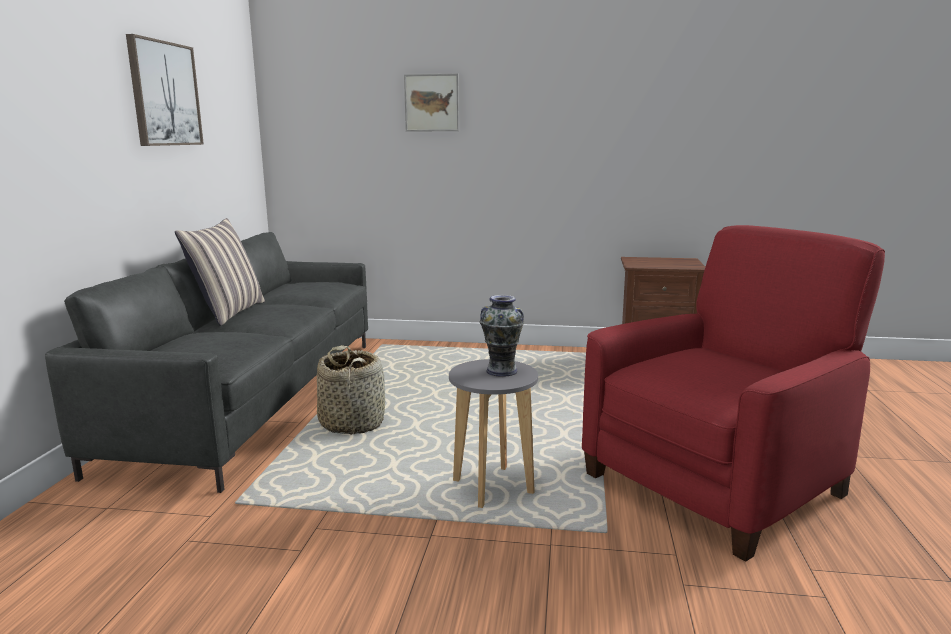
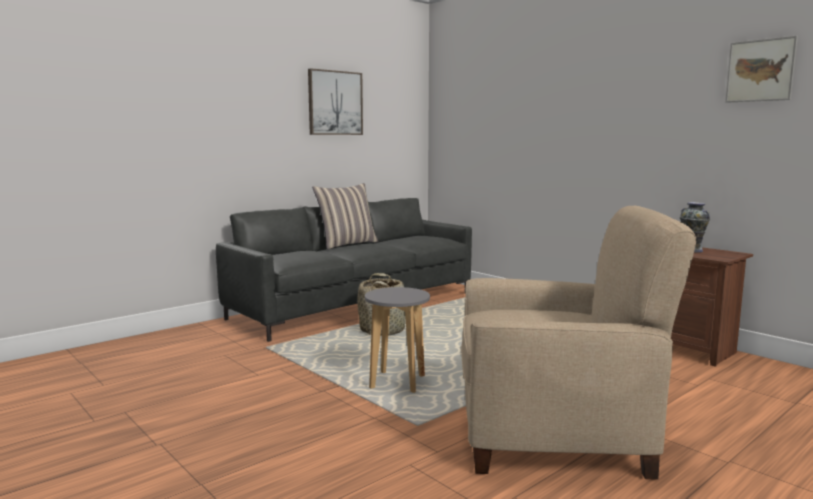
camera: 40 degrees right, 5 degrees down
picture [404,74,459,132] -> picture moved to [725,36,798,103]
vase [480,295,524,377] -> vase moved to [680,202,710,253]
red armchair [582,225,885,562] -> beige armchair [461,206,696,480]

